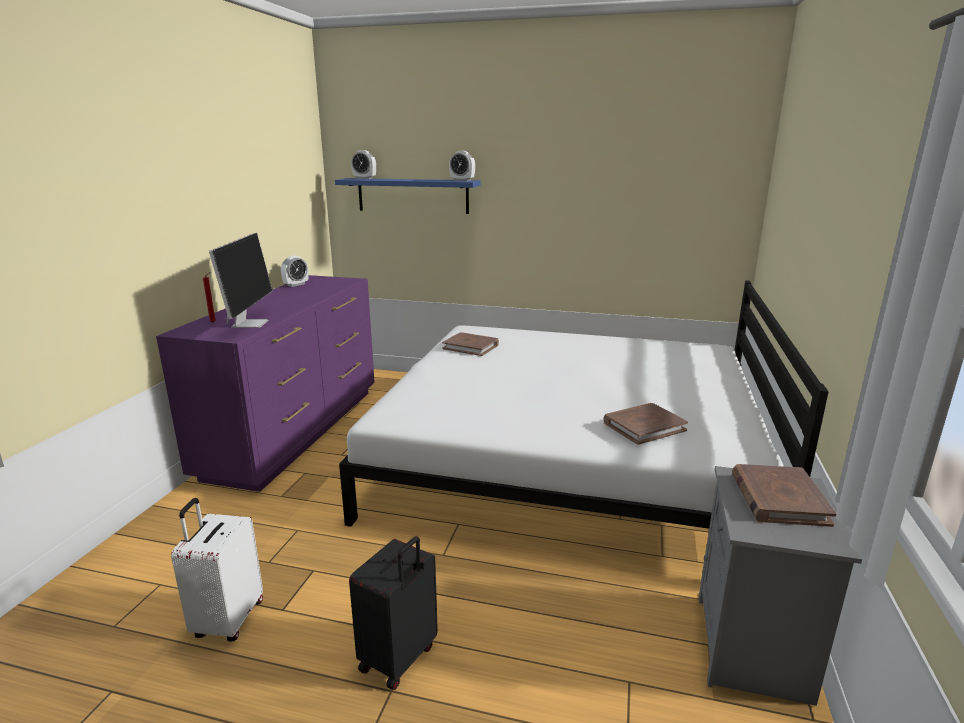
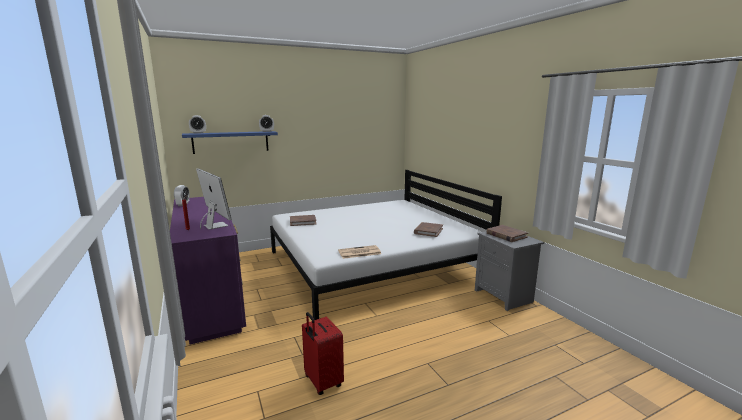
camera: 40 degrees left, 5 degrees down
white suitcase [171,498,263,641] -> red suitcase [302,312,344,395]
black suitcase [349,536,438,690] -> none
none -> newspaper [338,245,381,259]

